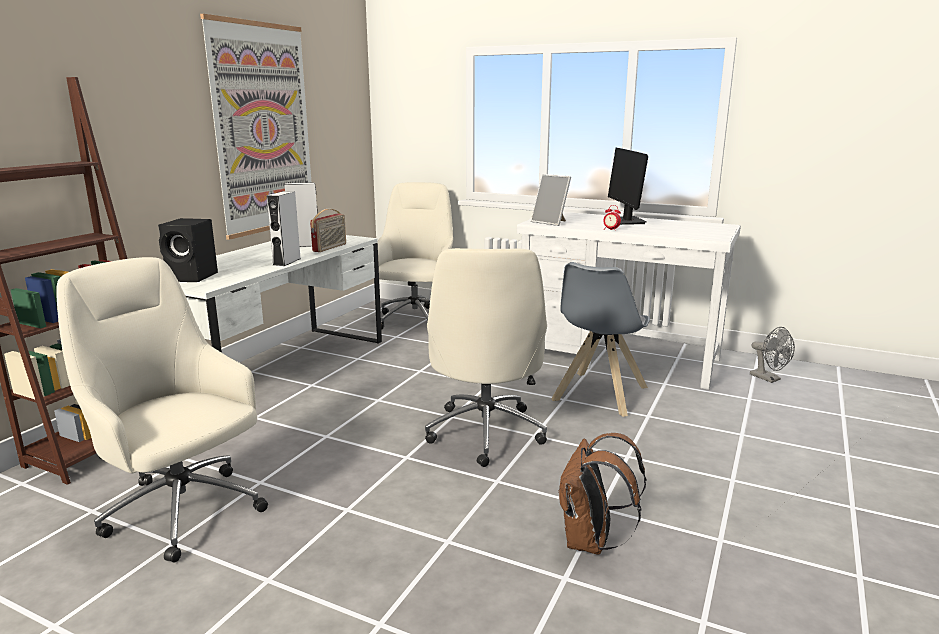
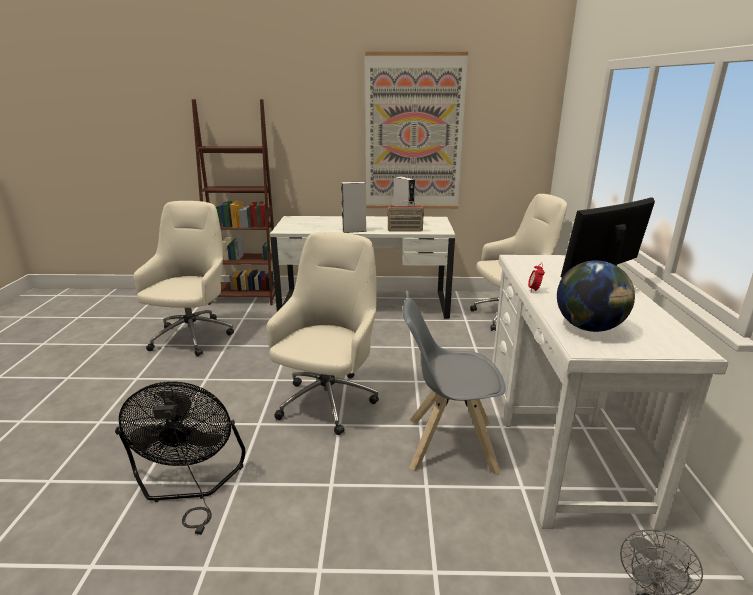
camera: 65 degrees right, 5 degrees up
black speaker [158,218,218,282] -> none
beige office chair [425,248,547,467] -> beige office chair turned 135 degrees clockwise [266,232,379,435]
picture frame [531,174,571,226] -> none
brown backpack [558,433,646,554] -> black fan [115,381,245,535]
none -> globe [557,260,635,332]

